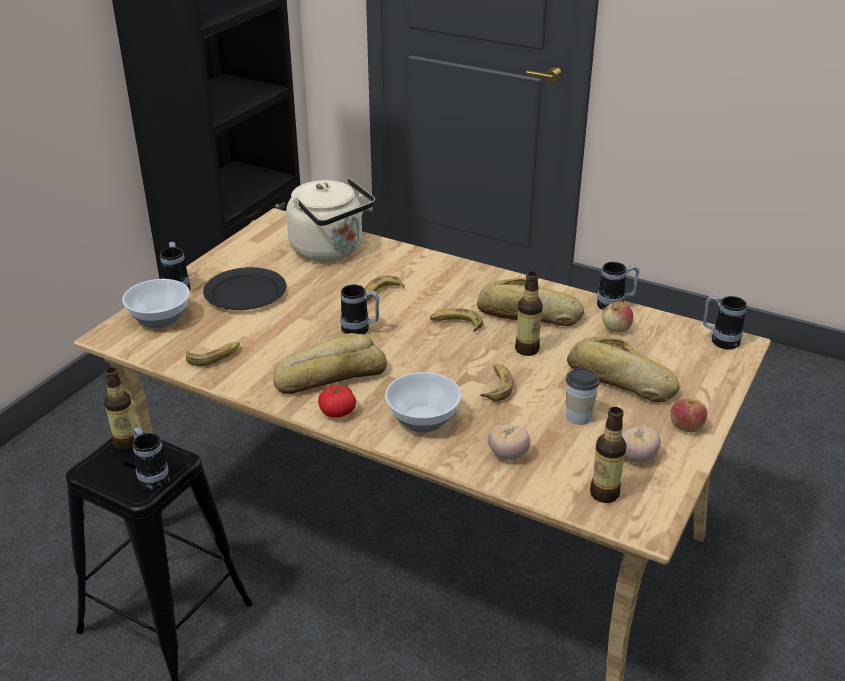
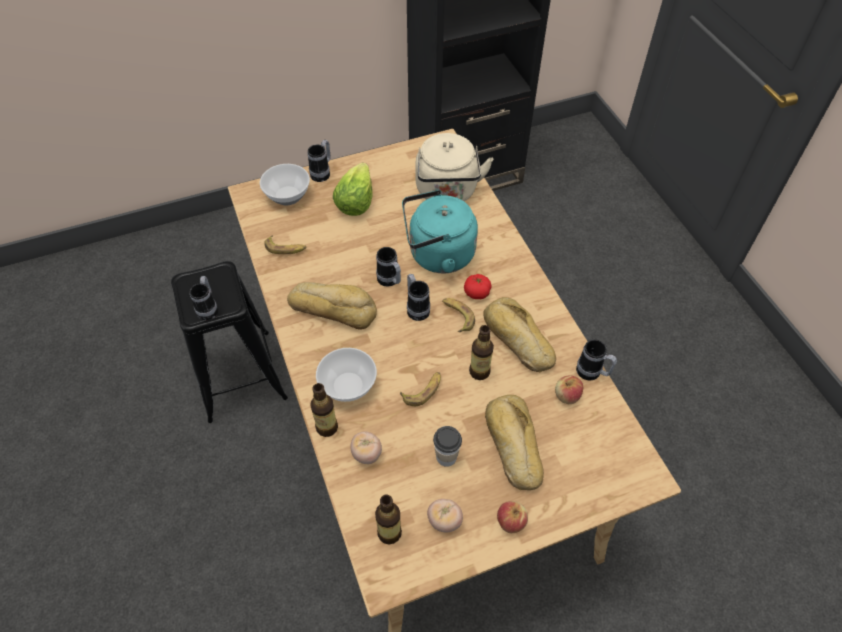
camera: 40 degrees right, 20 degrees up
bottle [104,368,135,451] -> bottle moved to [310,383,338,437]
black plate [203,267,286,310] -> lettuce [333,163,373,216]
tomato [318,385,356,418] -> tomato moved to [464,274,492,299]
banana [365,276,405,302] -> turquoise kettle [402,190,478,274]
mug [703,296,747,349] -> mug moved to [407,274,430,321]

